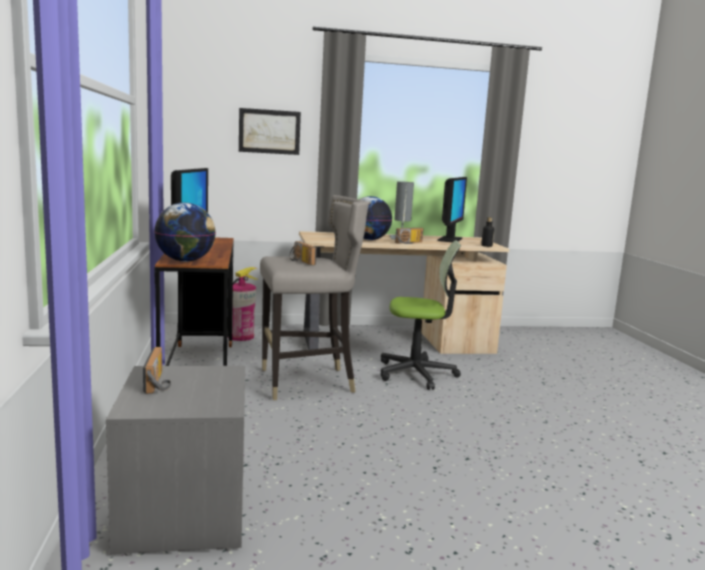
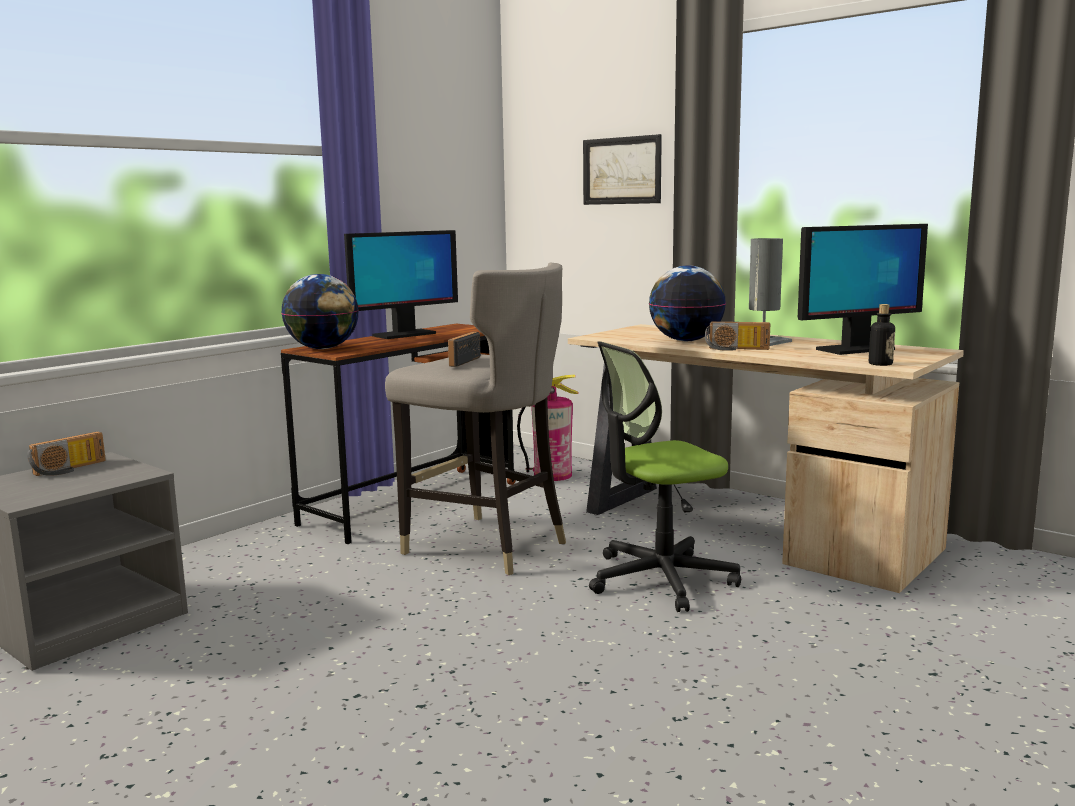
camera: 50 degrees right, 0 degrees up
office chair [381,240,461,390] -> office chair turned 105 degrees clockwise [589,341,741,612]

